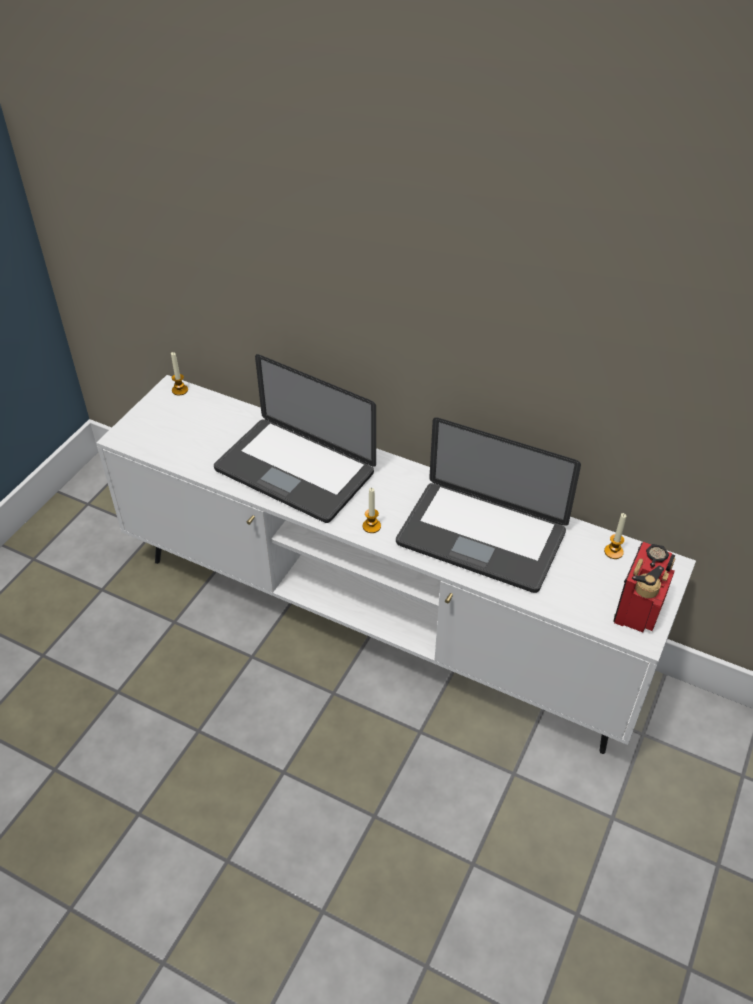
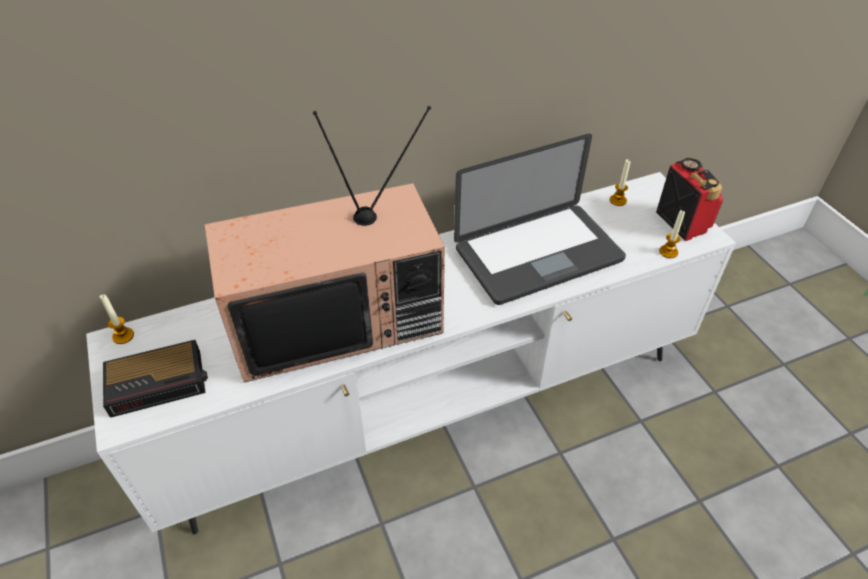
camera: 50 degrees left, 0 degrees up
laptop [214,354,376,523] -> television [205,106,445,383]
candle [363,488,381,533] -> candle moved to [659,210,685,258]
none -> alarm clock [103,340,208,418]

